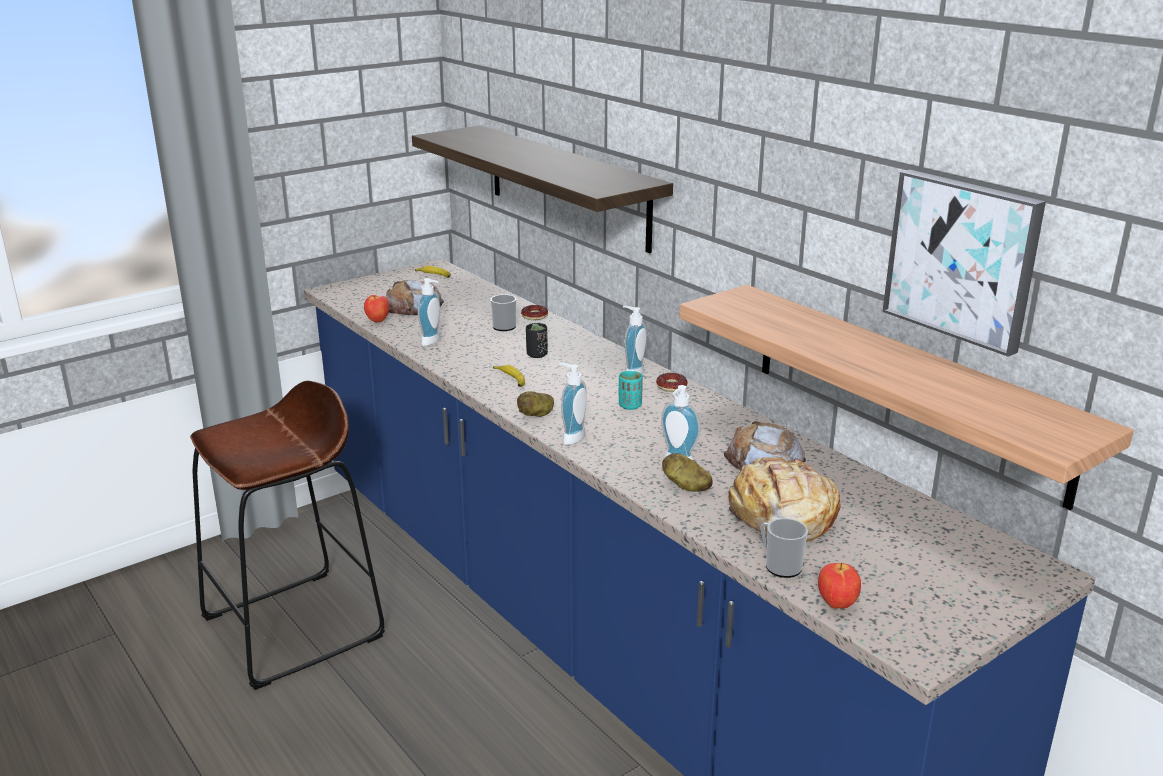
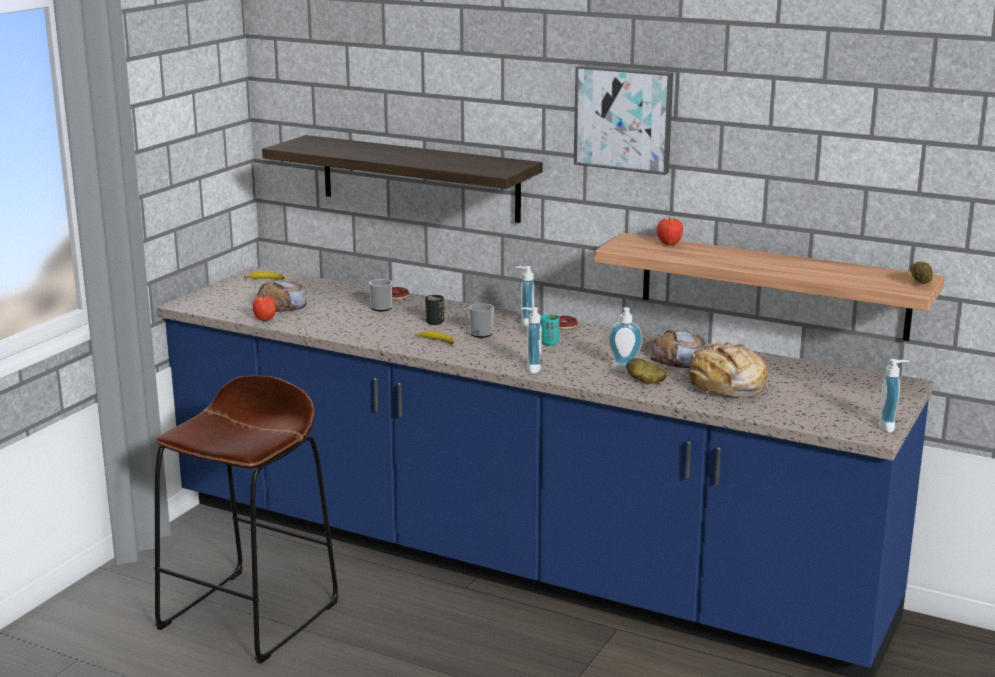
camera: 25 degrees left, 5 degrees down
soap dispenser [418,278,441,346] -> soap dispenser moved to [879,359,909,433]
potato [517,391,554,417] -> potato moved to [910,262,933,284]
mug [760,518,808,578] -> mug moved to [464,303,493,338]
apple [818,562,861,608] -> apple moved to [657,216,683,246]
picture [882,170,1046,357] -> picture moved to [574,65,673,175]

